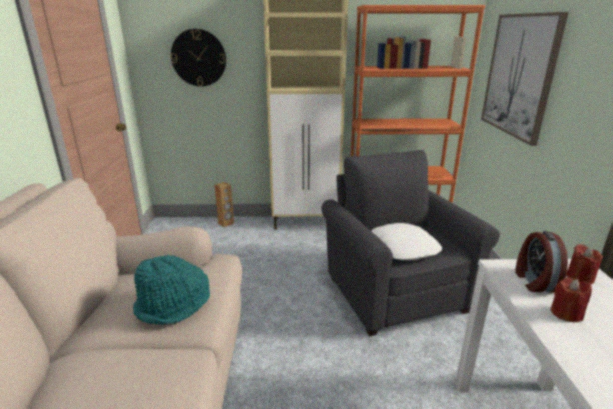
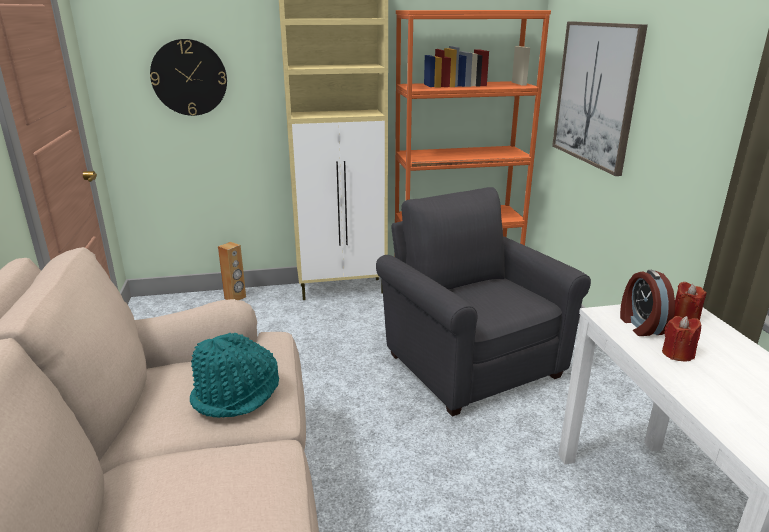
camera: 10 degrees left, 0 degrees up
white pillow [371,223,442,261] -> none

